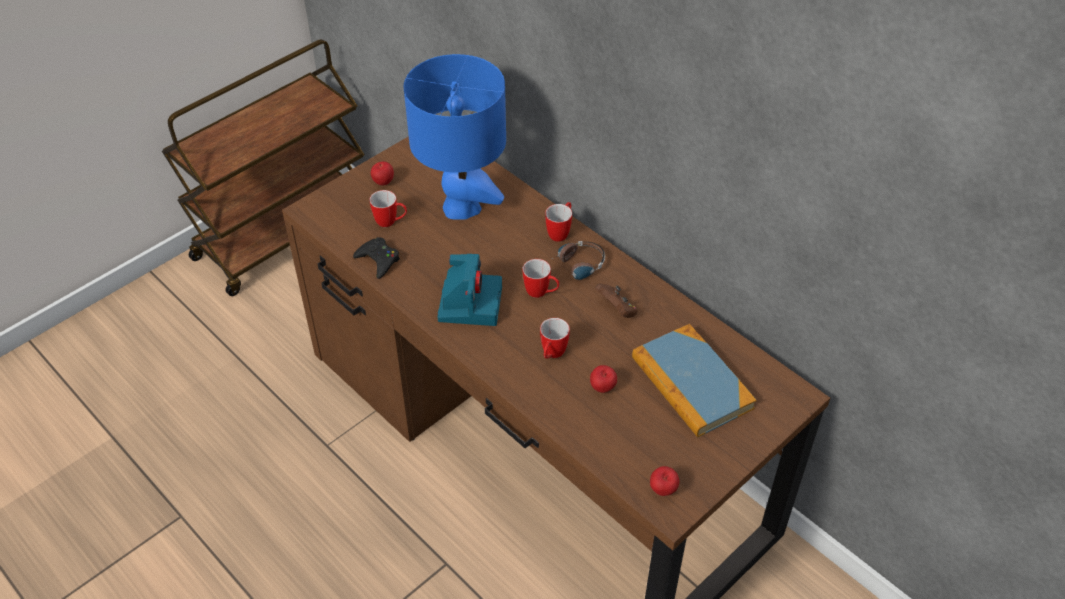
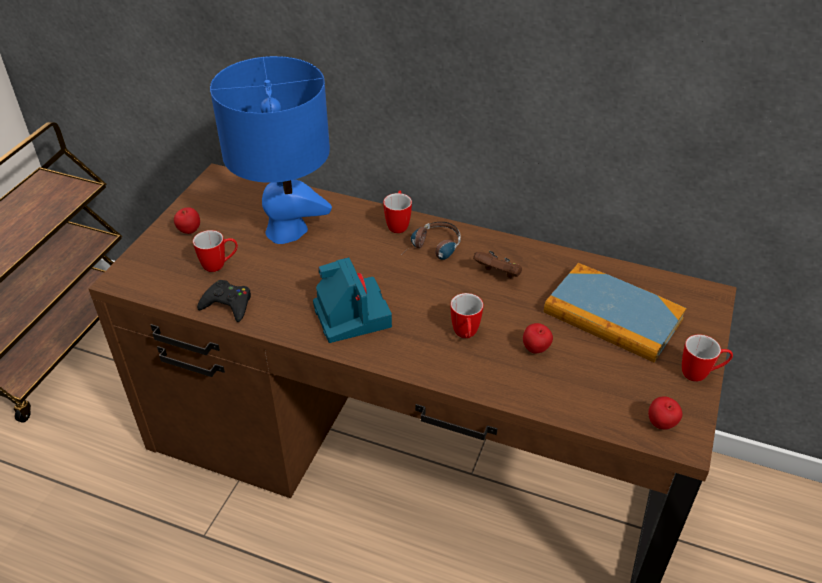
camera: 25 degrees left, 5 degrees down
mug [523,259,560,298] -> mug moved to [682,334,733,382]

